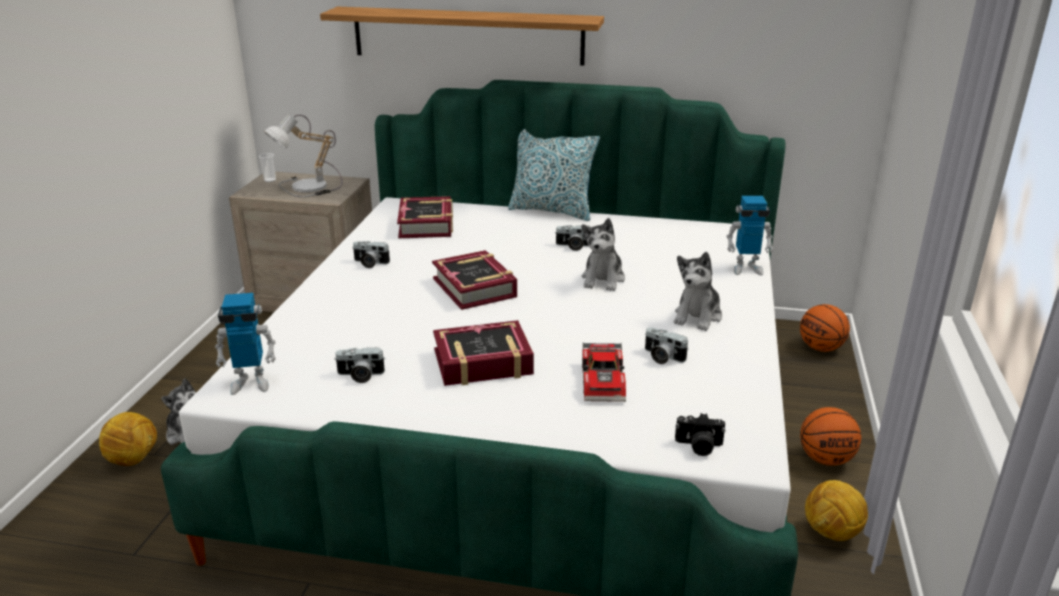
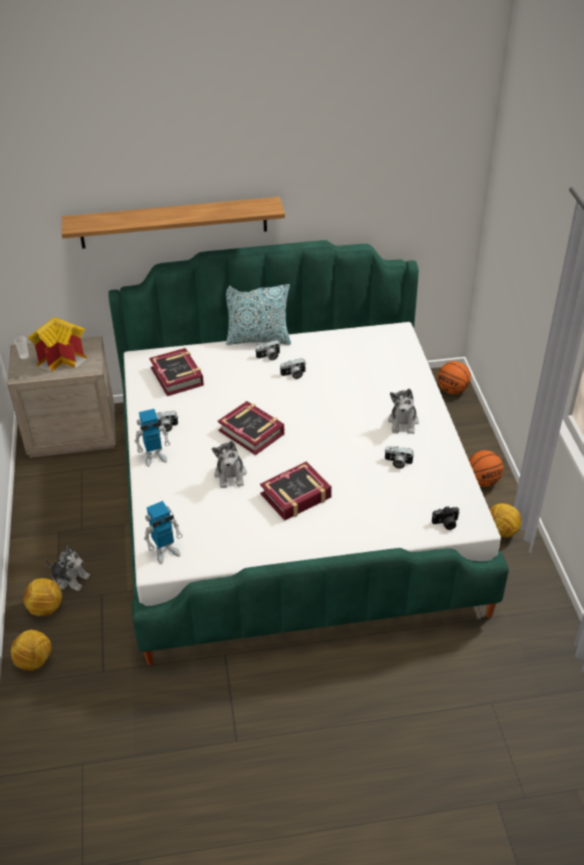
camera: 20 degrees left, 15 degrees up
table lamp [264,114,343,197] -> toy house [28,317,87,372]
camera [334,347,385,383] -> camera moved to [255,340,280,361]
plush toy [581,218,625,291] -> plush toy moved to [212,441,247,488]
toy car [582,343,626,402] -> none
toy robot [726,196,773,276] -> toy robot moved to [135,409,170,467]
none -> football [11,630,51,671]

